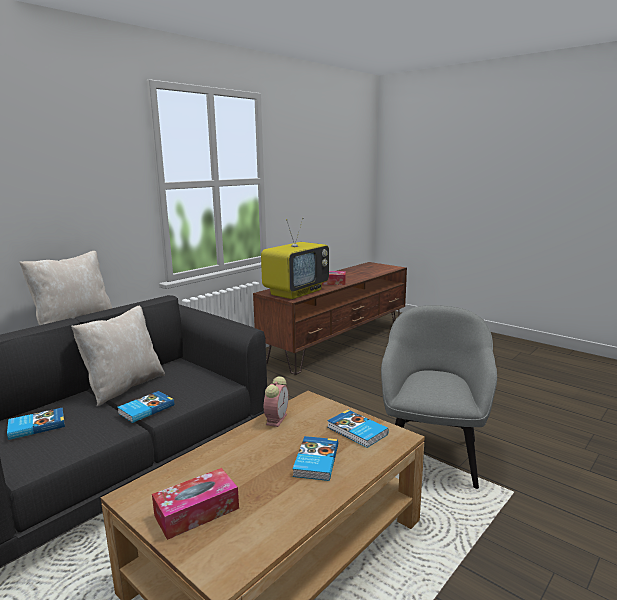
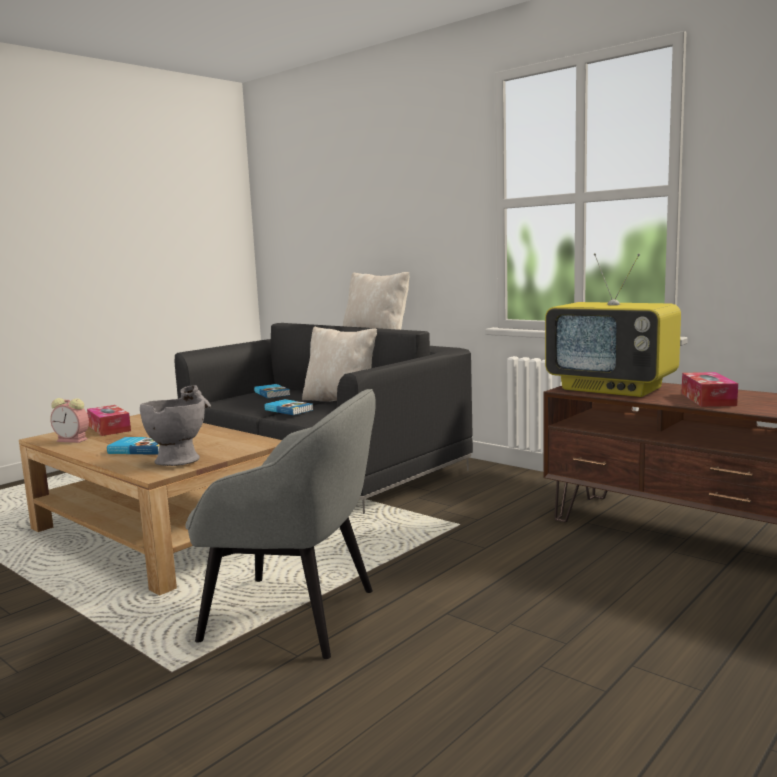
camera: 90 degrees right, 5 degrees down
alarm clock [264,376,288,427] -> alarm clock moved to [50,398,89,443]
book [327,410,388,448] -> grey vase [140,385,211,466]

